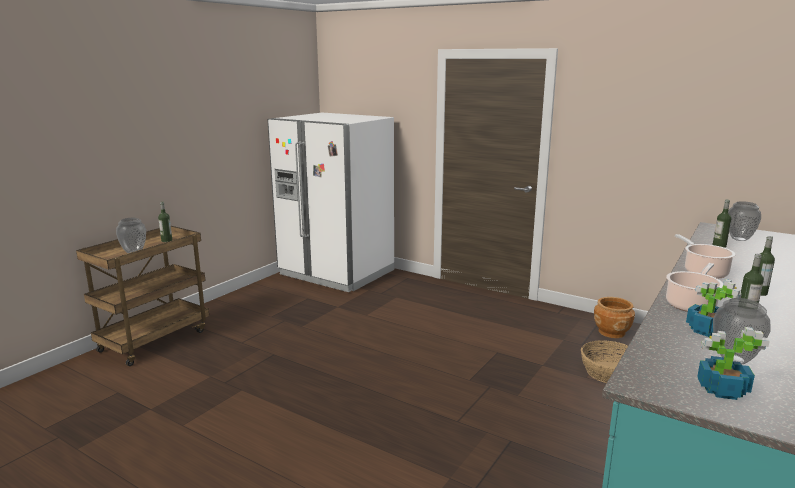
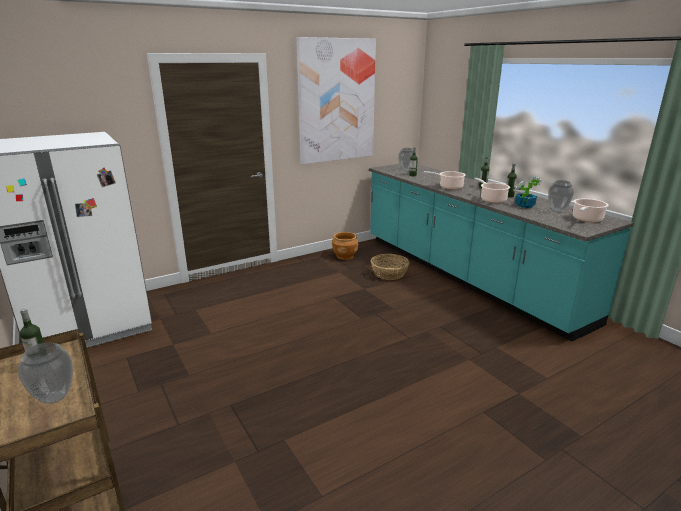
camera: 65 degrees left, 5 degrees up
potted plant [697,327,770,400] -> cooking pot [573,199,609,222]
none -> picture [296,37,376,164]

